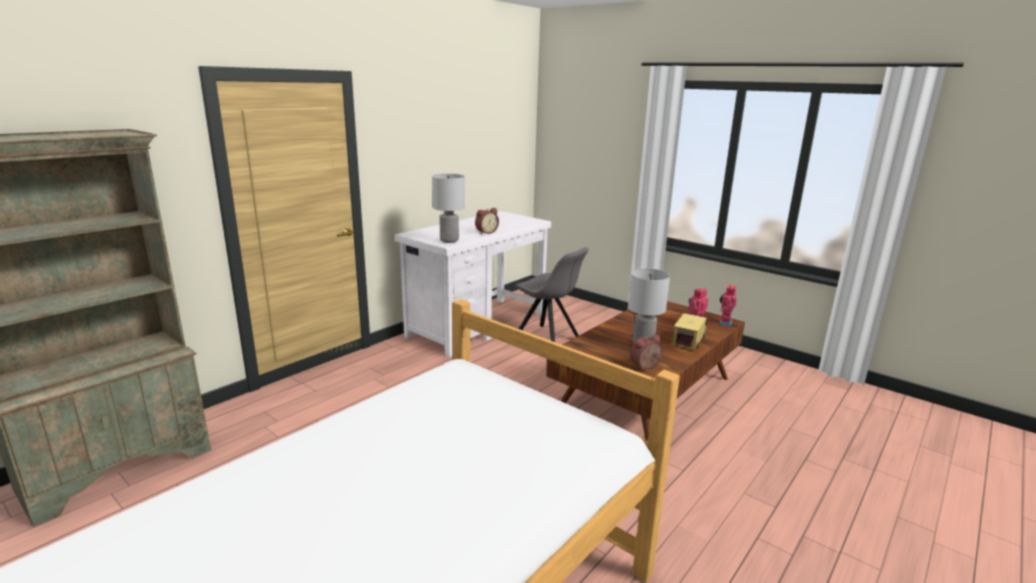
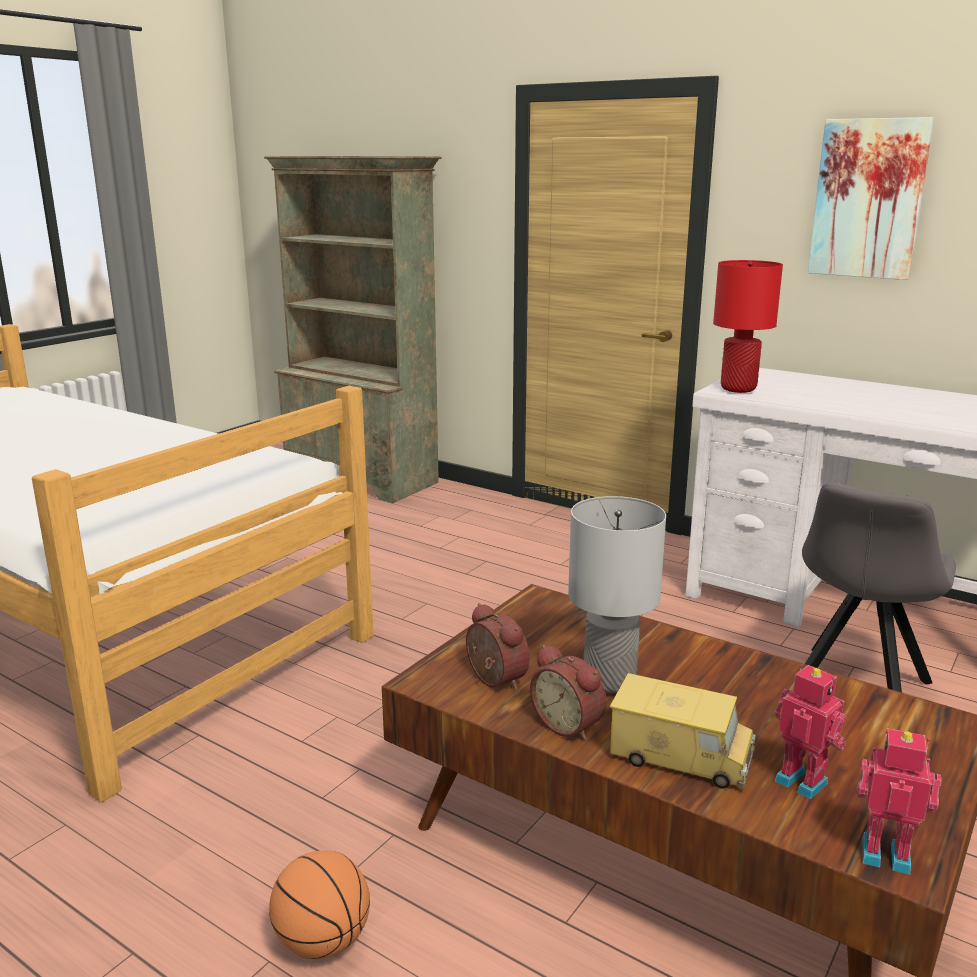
camera: 85 degrees right, 0 degrees up
grey table lamp [432,174,465,243] -> red table lamp [713,260,783,393]
alarm clock [475,208,499,234] -> alarm clock moved to [530,645,607,741]
none -> basketball [269,851,370,959]
none -> picture [808,117,934,280]

